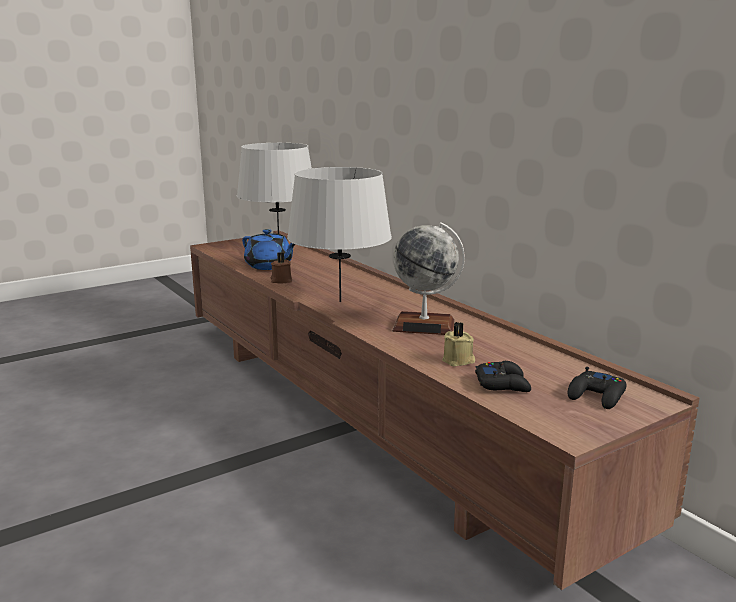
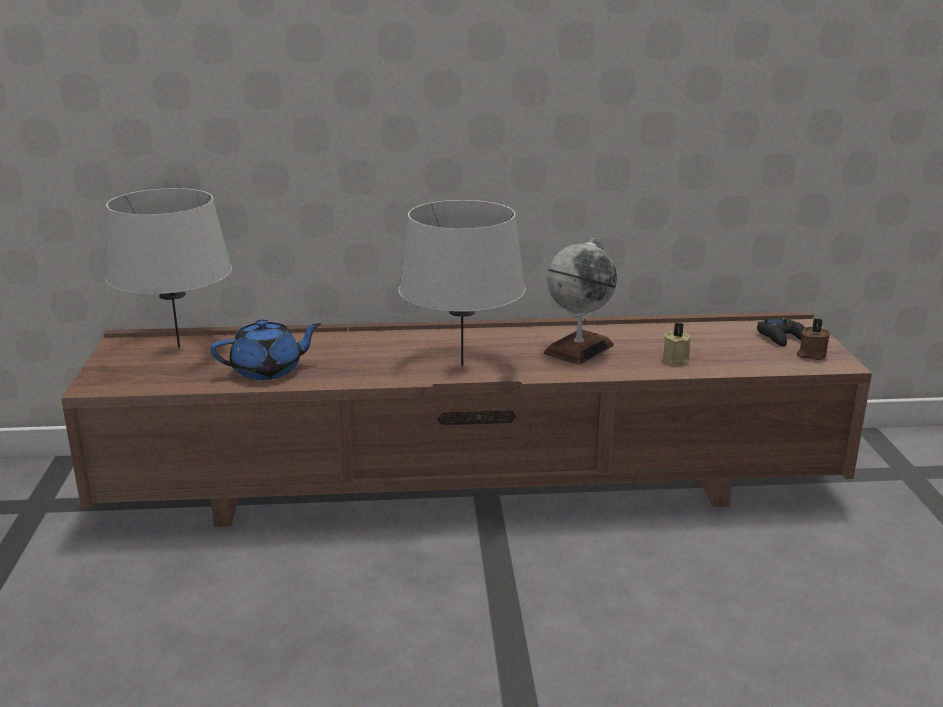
camera: 60 degrees left, 5 degrees up
brown candle [271,252,292,284] -> brown candle moved to [797,318,831,360]
black game controller [475,361,531,392] -> none

